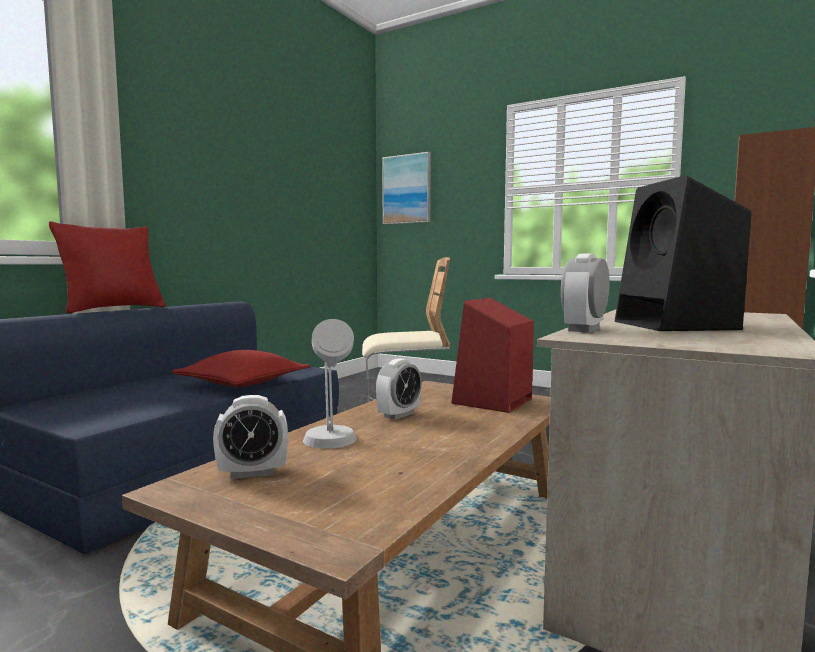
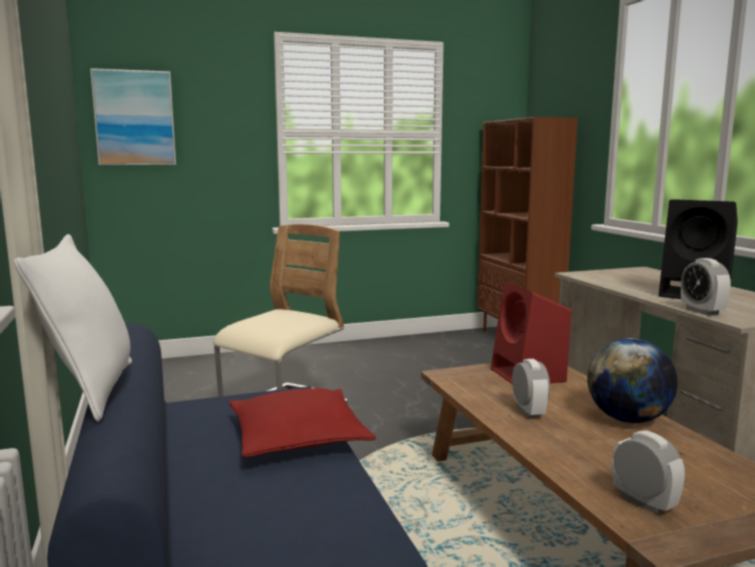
camera: 50 degrees left, 5 degrees up
red pillow [49,221,166,313] -> white pillow [14,234,132,422]
alarm clock [213,395,288,479] -> alarm clock turned 60 degrees counterclockwise [612,431,685,514]
grey table lamp [303,319,357,449] -> none
none -> globe [587,338,678,423]

